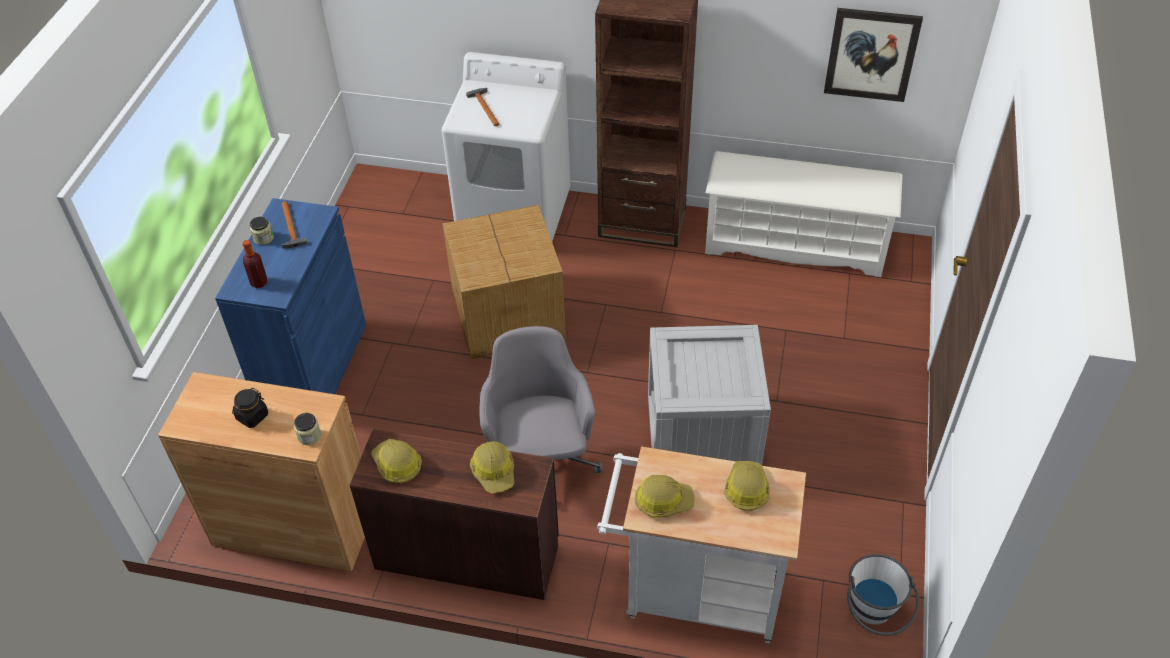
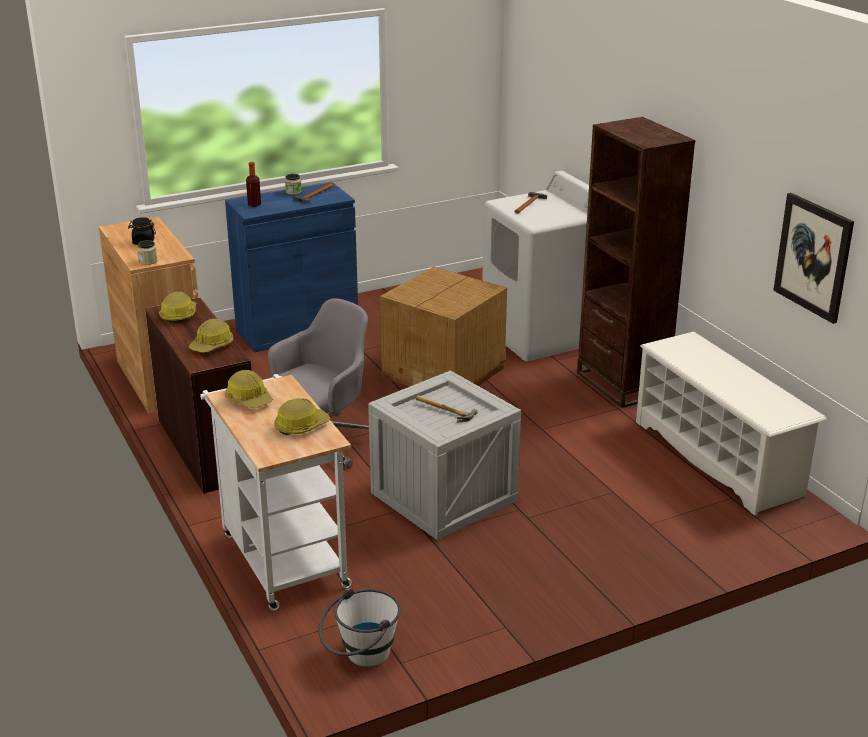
camera: 50 degrees right, 20 degrees down
none -> hammer [416,395,478,422]

